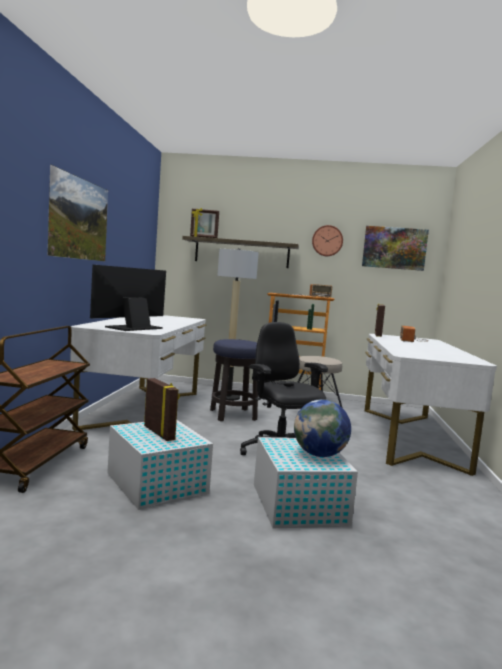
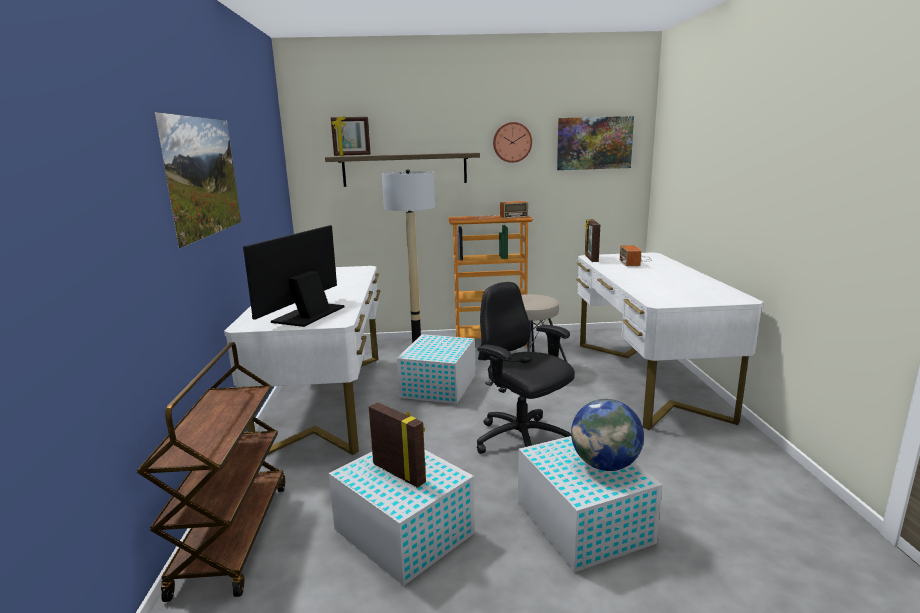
camera: 10 degrees left, 10 degrees up
stool [210,339,258,421] -> white storage box [397,334,476,404]

